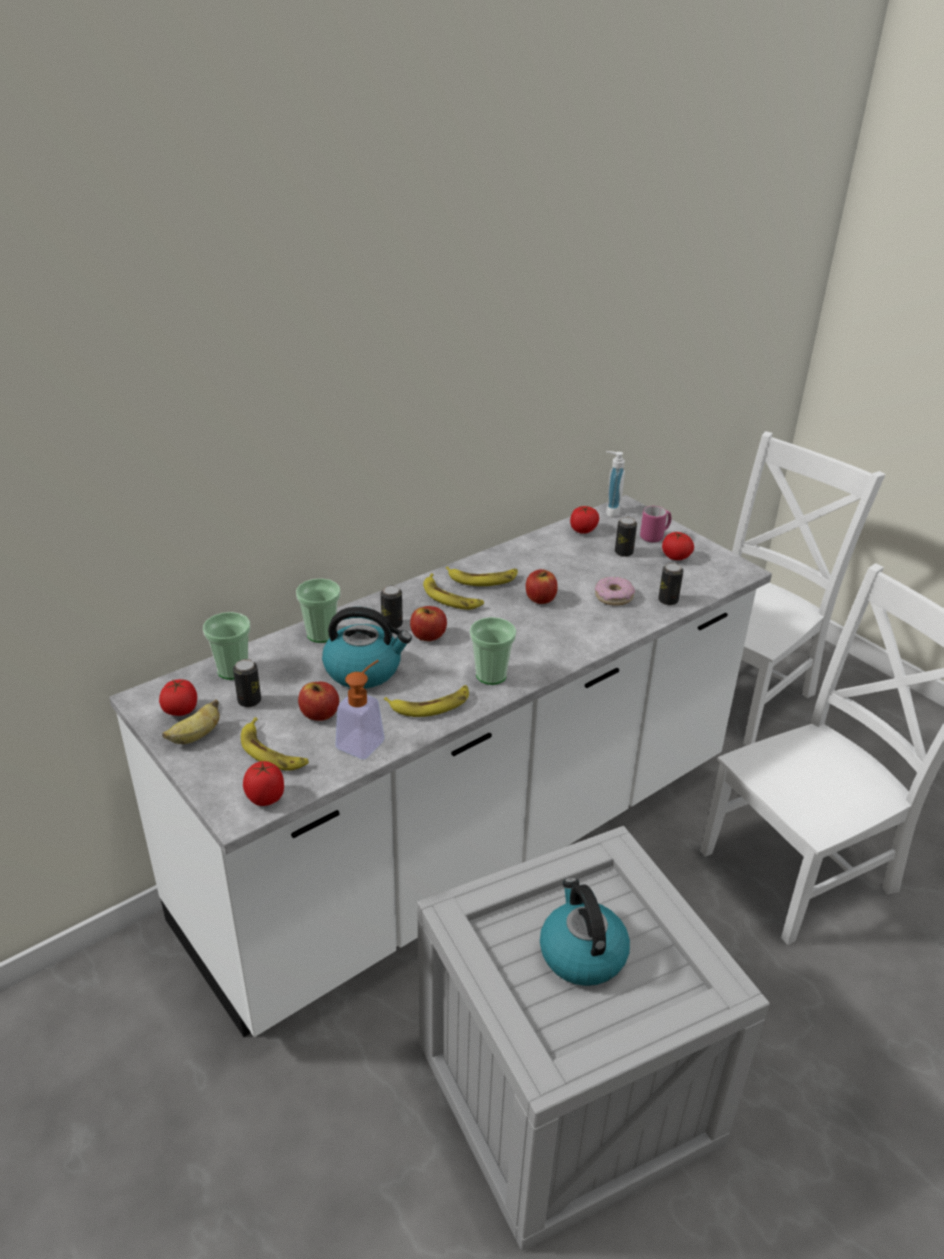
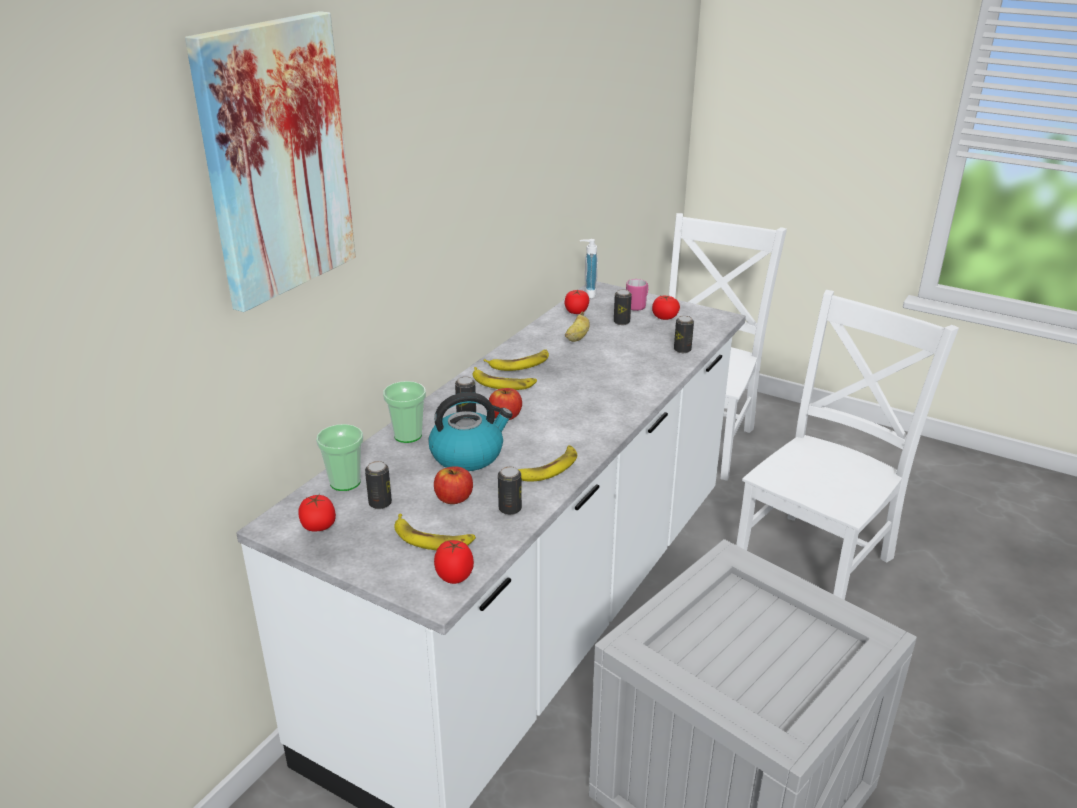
camera: 20 degrees left, 5 degrees down
banana [162,699,220,744] -> banana moved to [565,312,590,342]
soap dispenser [335,660,384,759] -> can [498,466,522,515]
cup [470,617,516,685] -> none
apple [526,569,558,604] -> none
kettle [540,878,630,986] -> none
donut [595,577,635,606] -> none
none -> picture [185,11,356,312]

